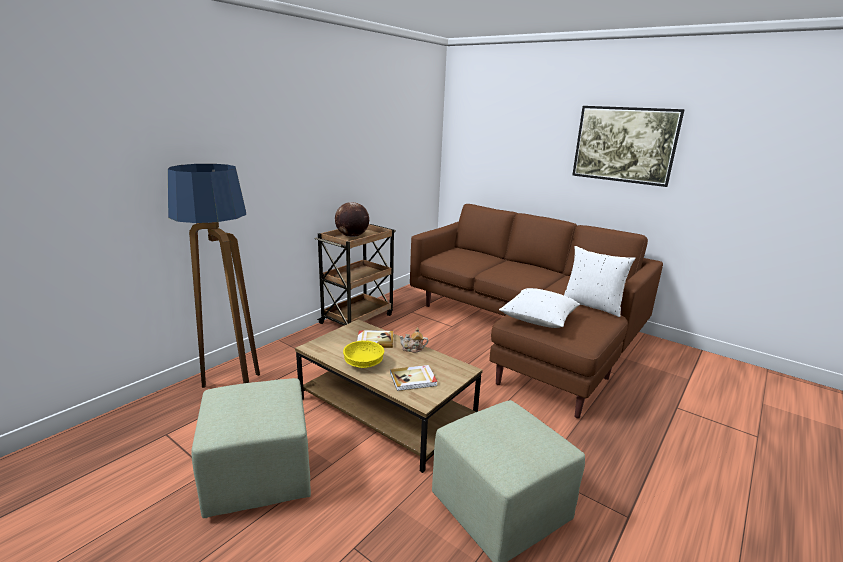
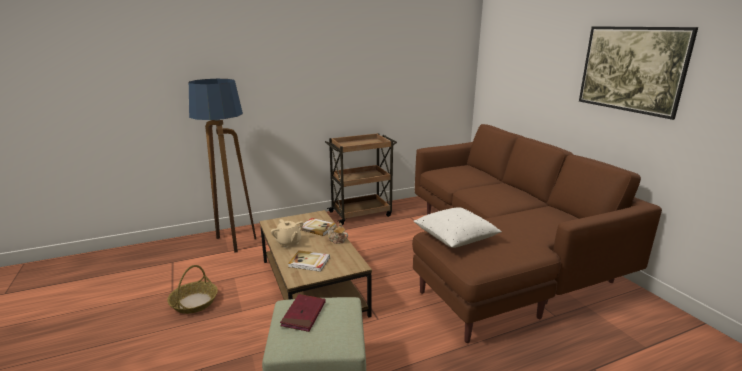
camera: 30 degrees right, 0 degrees up
green ottoman [191,378,311,518] -> basket [167,265,218,314]
globe [335,202,369,237] -> none
yellow bowl [343,341,384,368] -> beige teapot [271,219,303,248]
white pillow [564,246,635,317] -> none
none -> red book [280,294,326,332]

